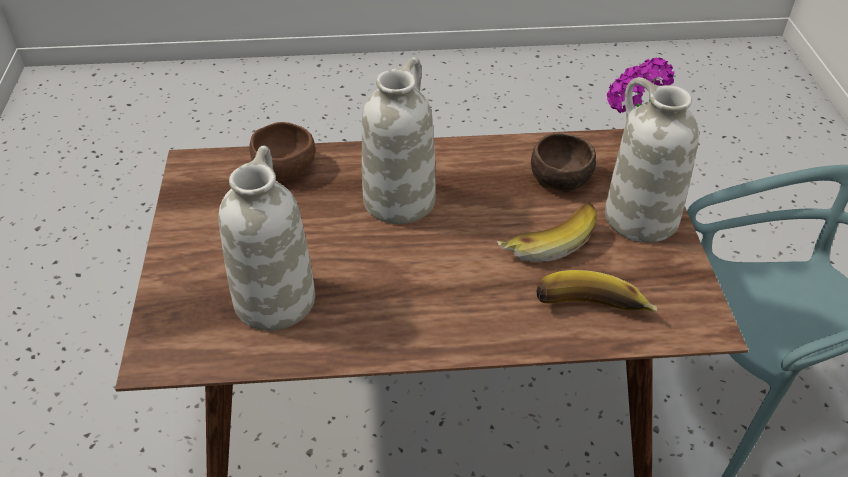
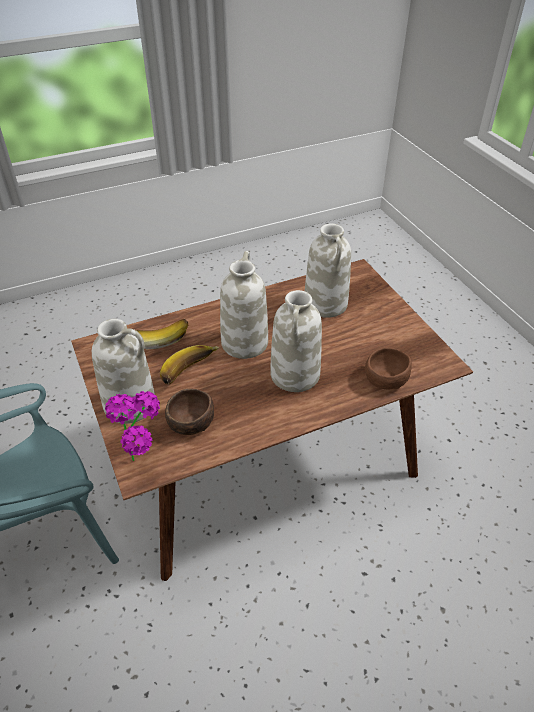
camera: 160 degrees right, 0 degrees up
none -> white vase [220,251,268,359]

